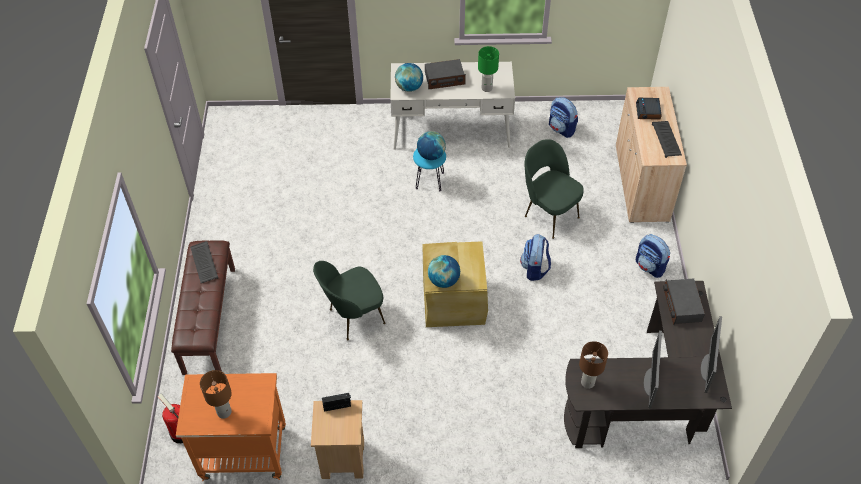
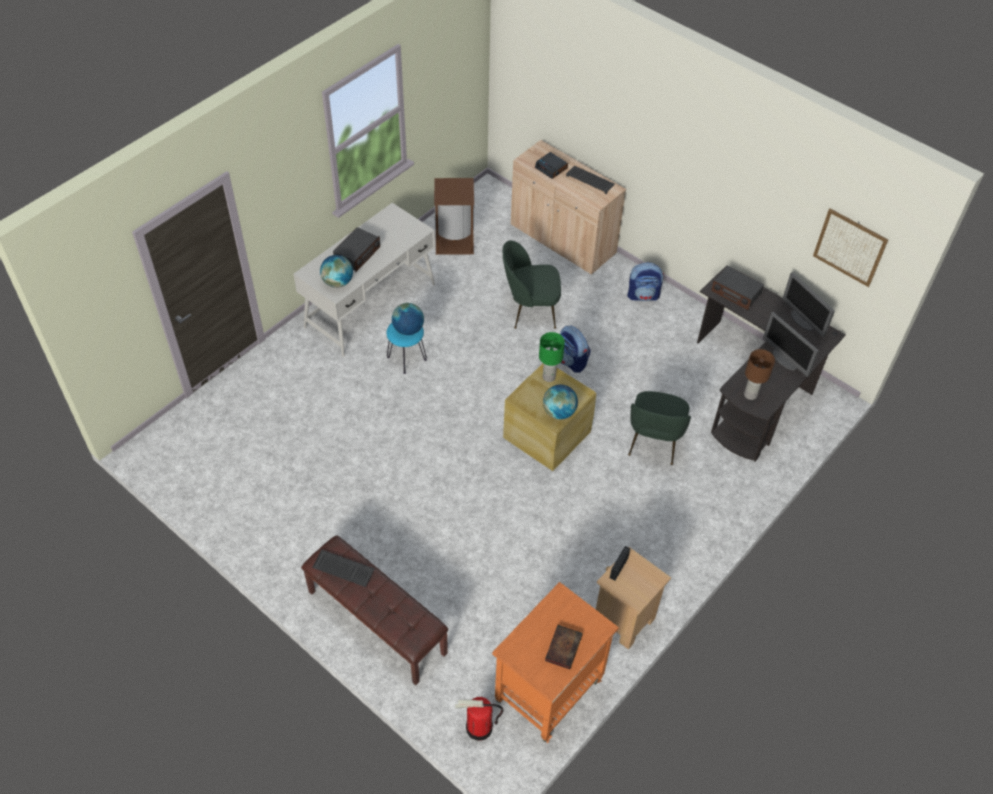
camera: 50 degrees left, 0 degrees up
brown table lamp [200,370,232,419] -> book [545,625,583,669]
green chair [313,261,386,340] -> green chair moved to [628,391,691,465]
green table lamp [478,46,499,92] -> green table lamp moved to [539,332,565,382]
backpack [549,97,578,138] -> brown trash can [434,178,474,255]
none -> picture [813,208,888,287]

